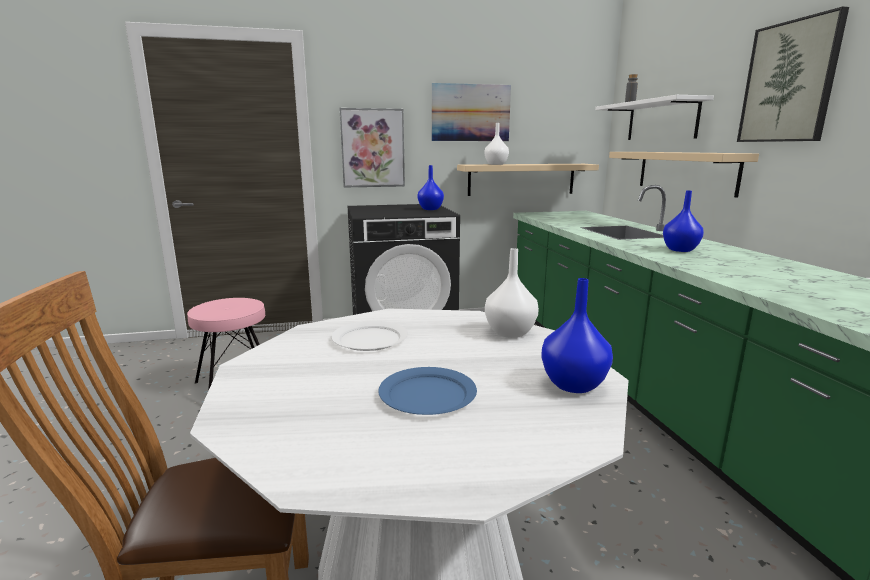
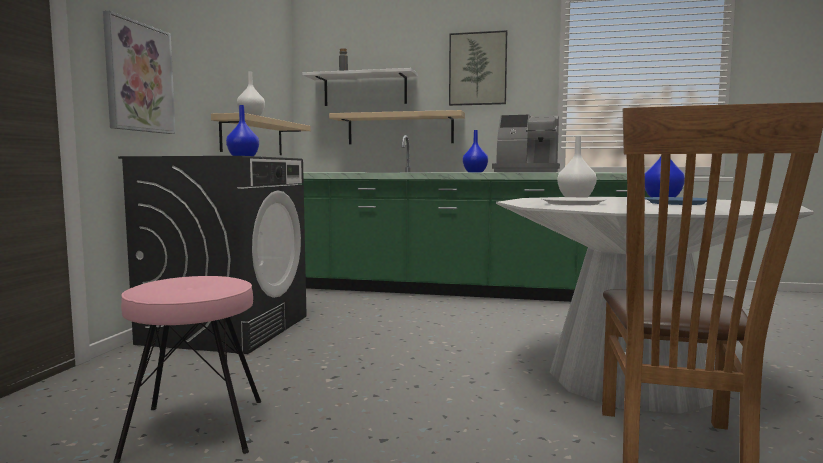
camera: 65 degrees left, 10 degrees down
picture [432,83,511,141] -> none
none -> coffee machine [492,115,560,172]

